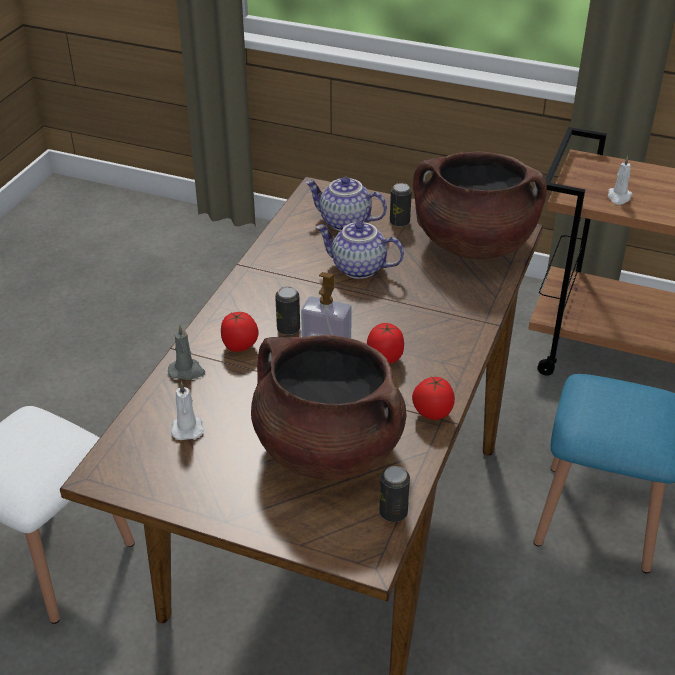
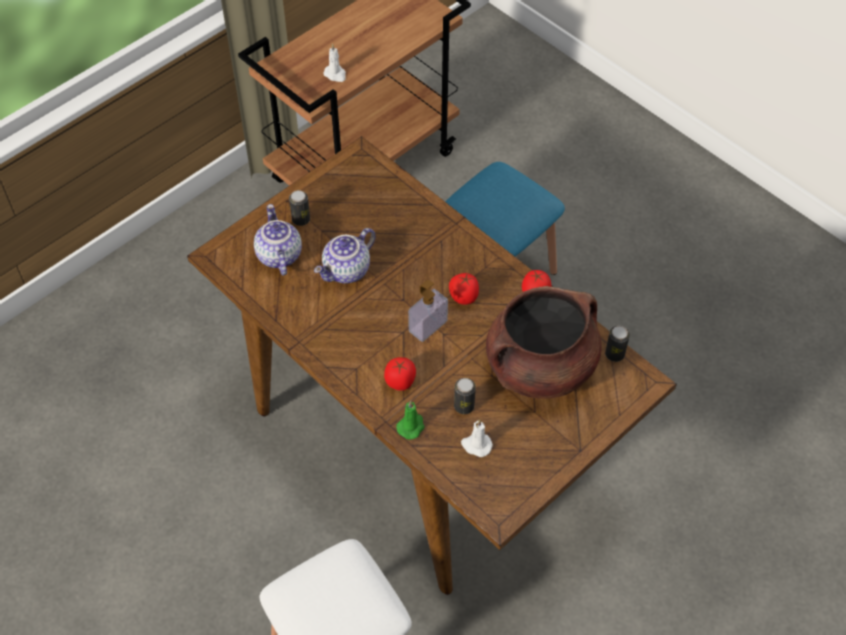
camera: 65 degrees left, 15 degrees up
grey candle [168,325,205,380] -> green candle [396,401,425,440]
can [275,287,300,335] -> can moved to [454,378,476,414]
teapot [305,177,387,231] -> teapot turned 120 degrees clockwise [254,204,302,275]
brown cooking pot [413,152,547,259] -> none

